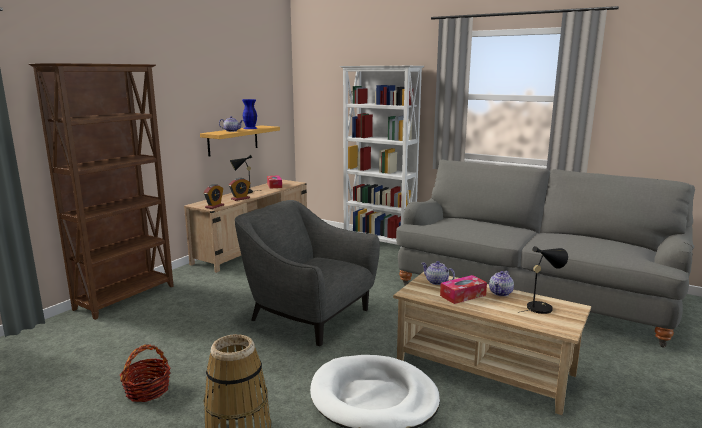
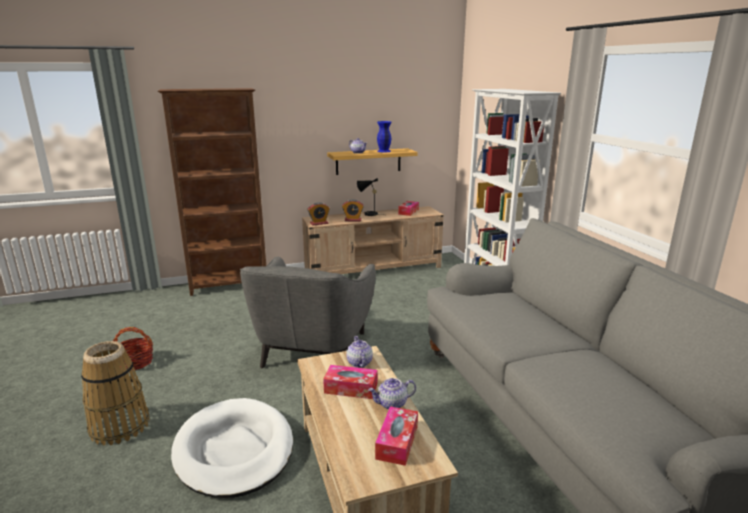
camera: 40 degrees right, 5 degrees up
grey armchair [235,200,380,346] -> grey armchair turned 150 degrees counterclockwise [240,257,376,368]
black table lamp [518,246,568,314] -> tissue box [375,406,418,466]

